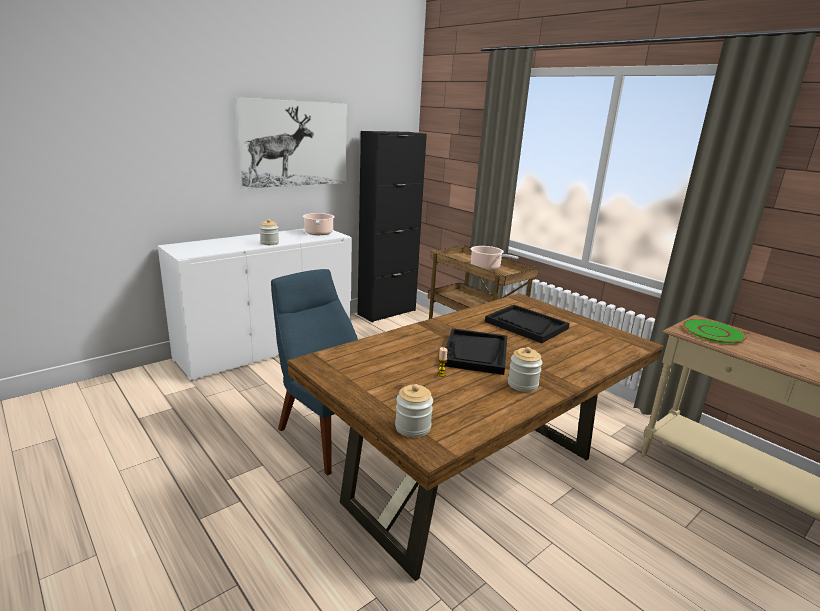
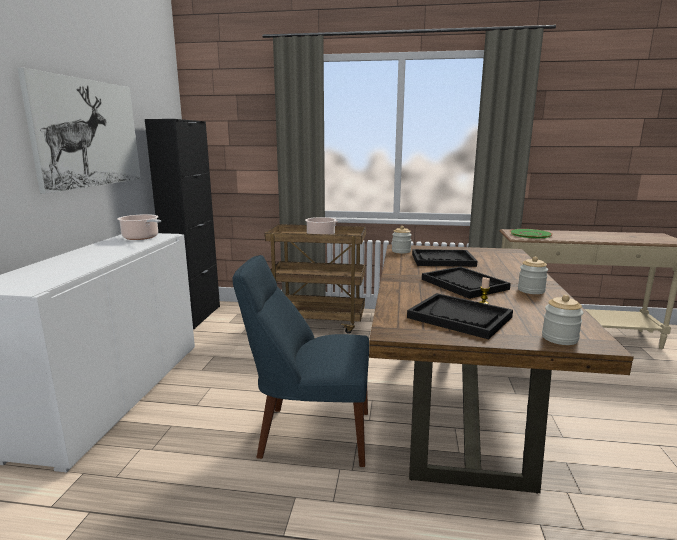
camera: 40 degrees left, 5 degrees down
jar [260,219,279,245] -> jar moved to [392,226,412,253]
none -> black tray [407,293,513,339]

